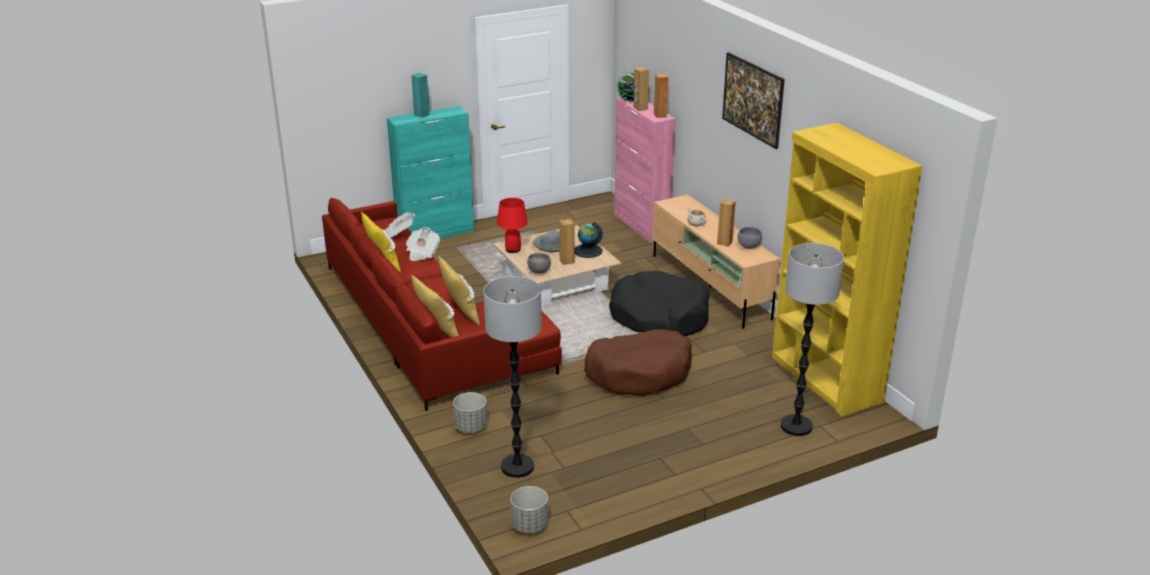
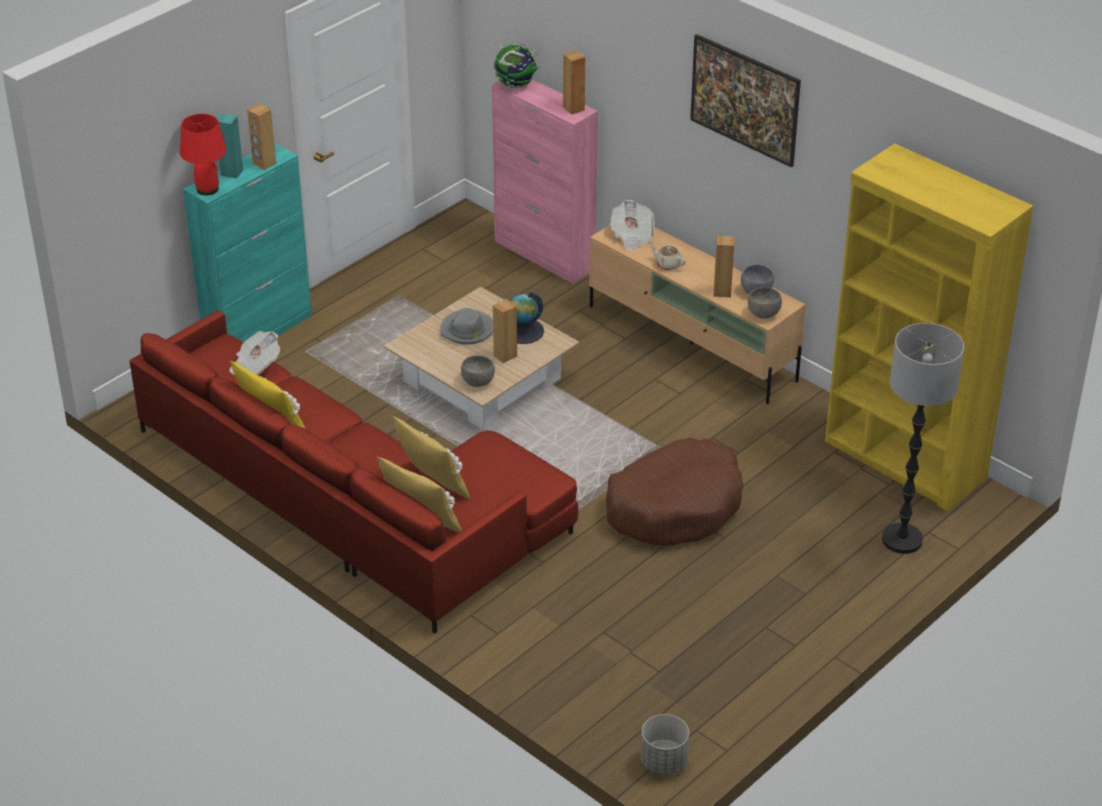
camera: 20 degrees left, 10 degrees up
newspaper [406,227,440,261] -> newspaper moved to [610,200,654,250]
grey planter [453,392,487,433] -> none
floor lamp [483,276,542,478] -> none
red table lamp [497,198,528,253] -> red table lamp moved to [180,114,226,196]
black dog bed [609,270,709,336] -> none
brown speaker [633,67,649,111] -> brown speaker moved to [247,103,276,170]
none -> grey bowl [748,287,782,319]

